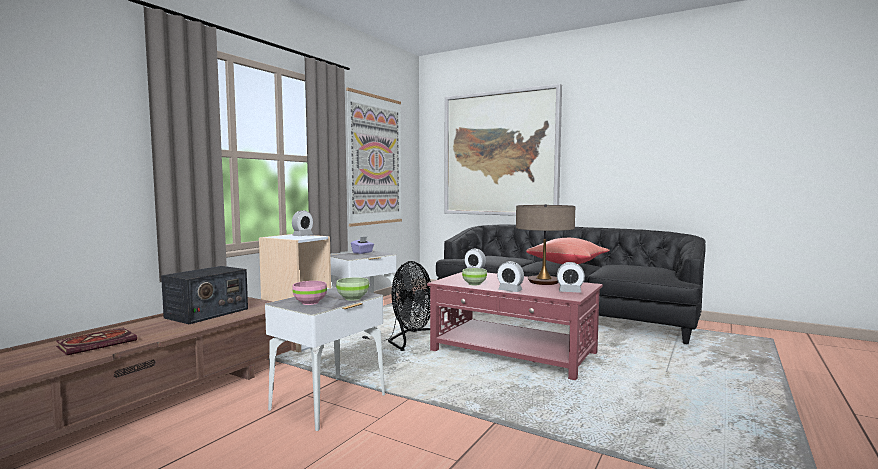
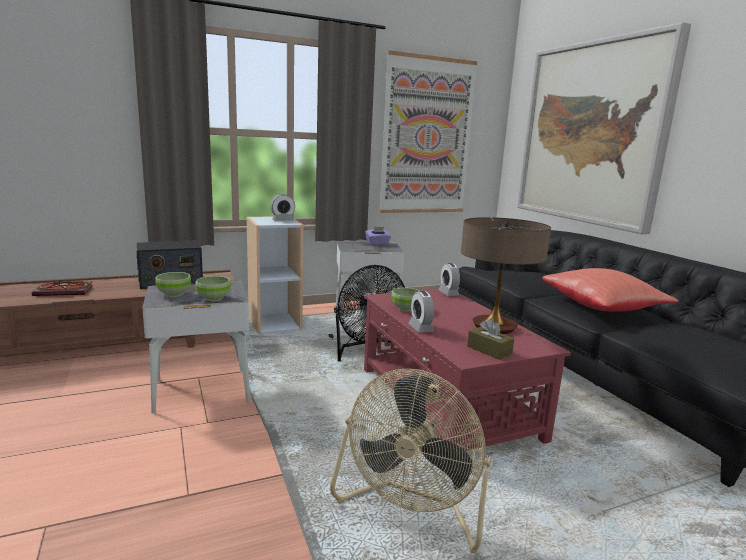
camera: 35 degrees right, 10 degrees up
pink bowl [292,281,327,305] -> green bowl [155,272,191,297]
alarm clock [557,262,585,293] -> brown tissue box [467,318,514,360]
none -> beige fan [330,369,491,553]

